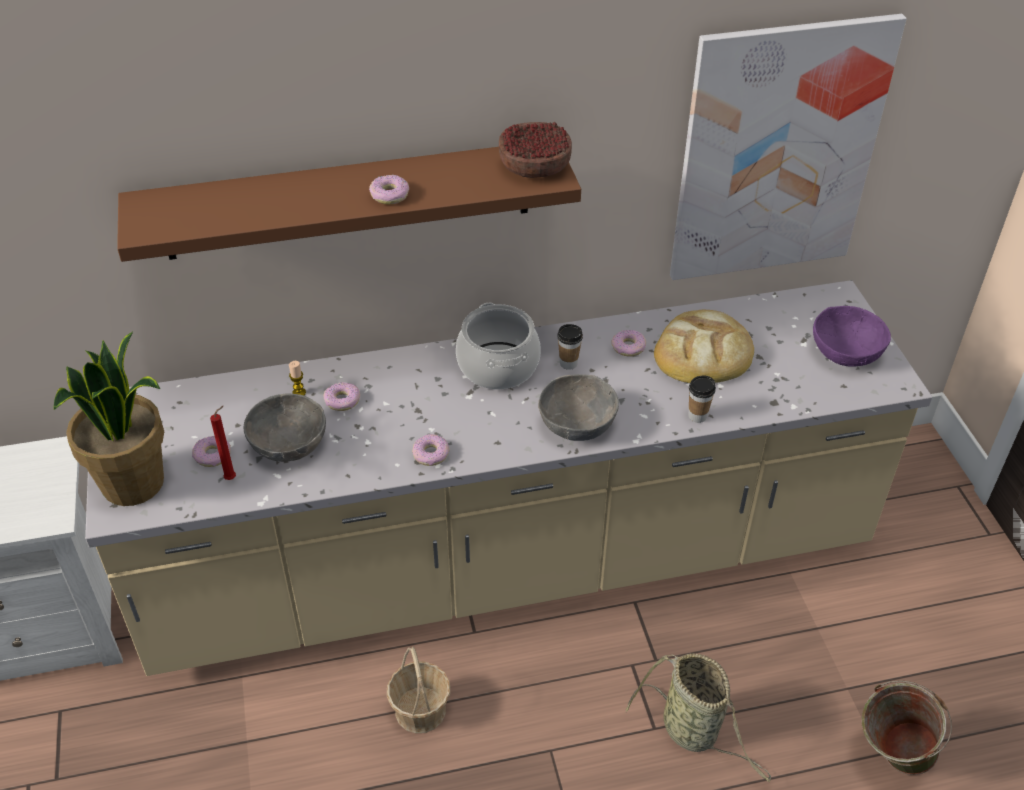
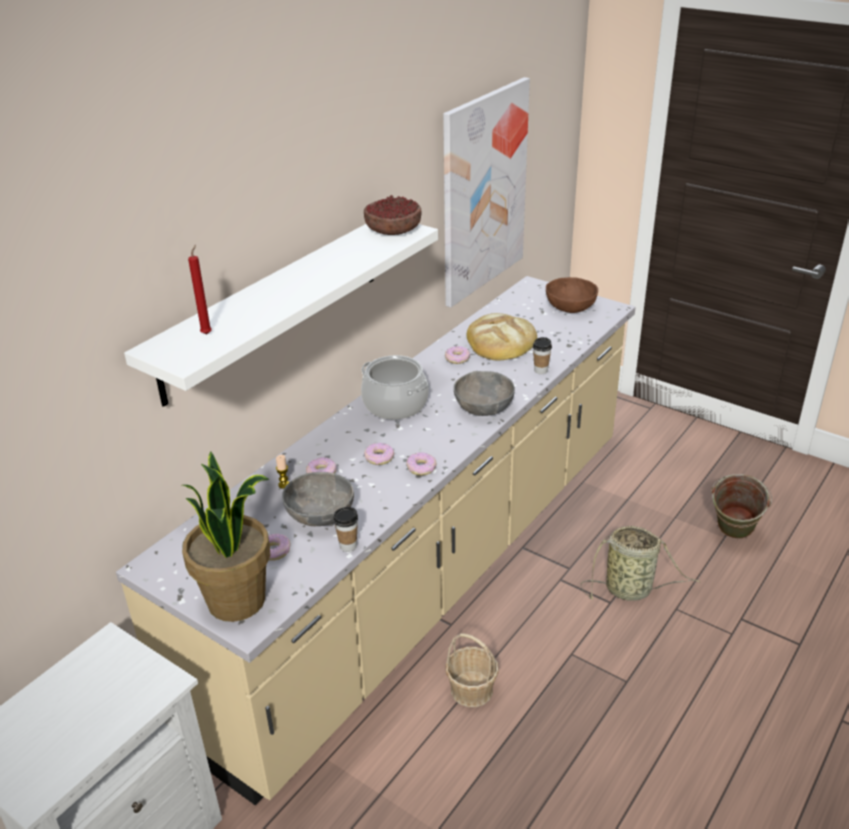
camera: 40 degrees left, 10 degrees down
brown shelf [117,147,581,262] -> white shelf [124,224,438,407]
red candle [210,405,236,480] -> red candle moved to [188,244,212,334]
donut [369,174,409,204] -> donut moved to [364,443,395,465]
cup [557,324,583,370] -> cup moved to [333,507,358,552]
purple bowl [813,306,891,366] -> brown bowl [546,277,598,313]

